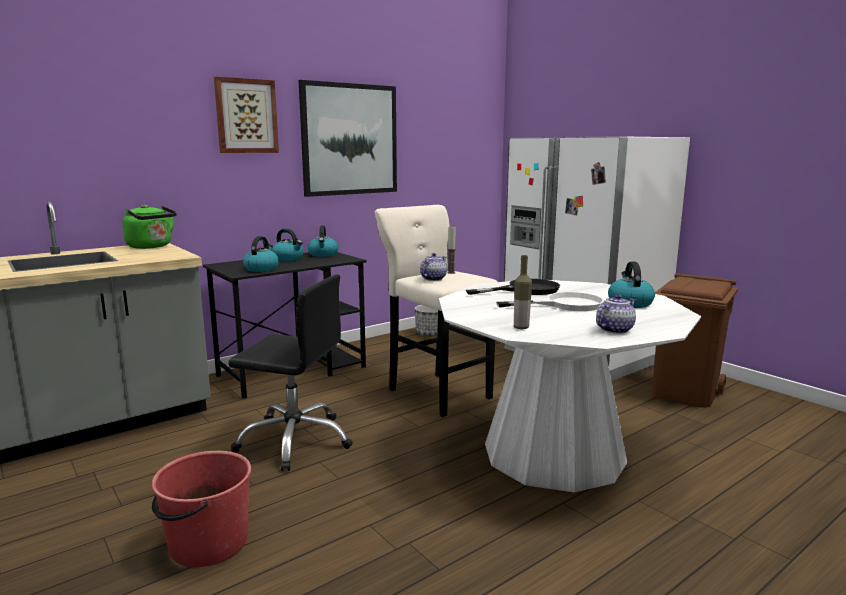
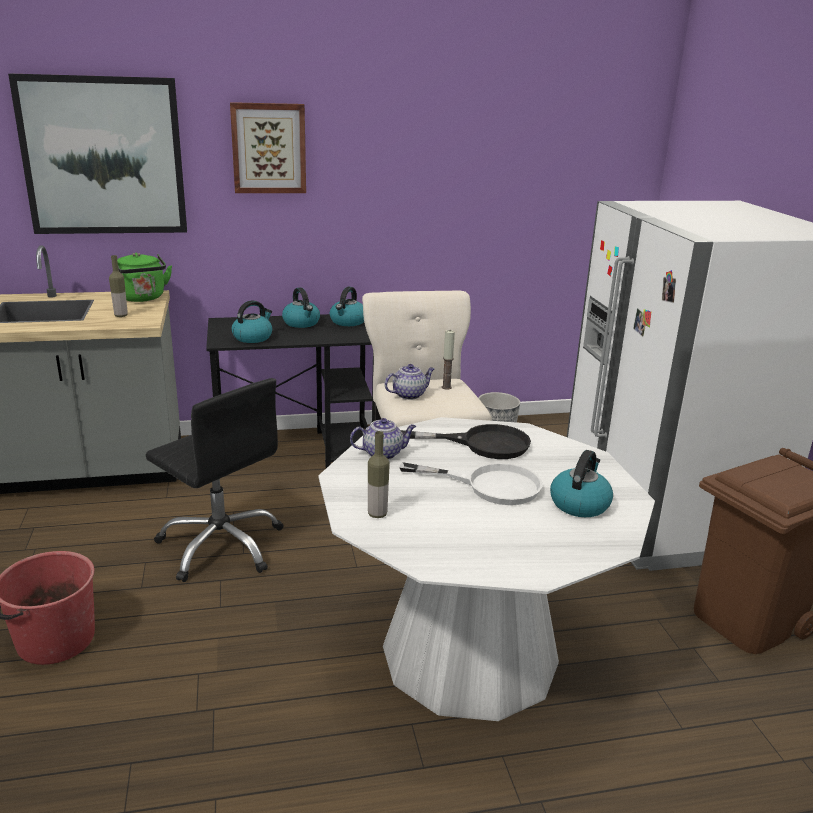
camera: 25 degrees right, 10 degrees up
picture [299,80,397,197] -> picture moved to [8,74,187,234]
teapot [596,294,636,334] -> teapot moved to [350,418,416,460]
none -> bottle [109,255,128,317]

